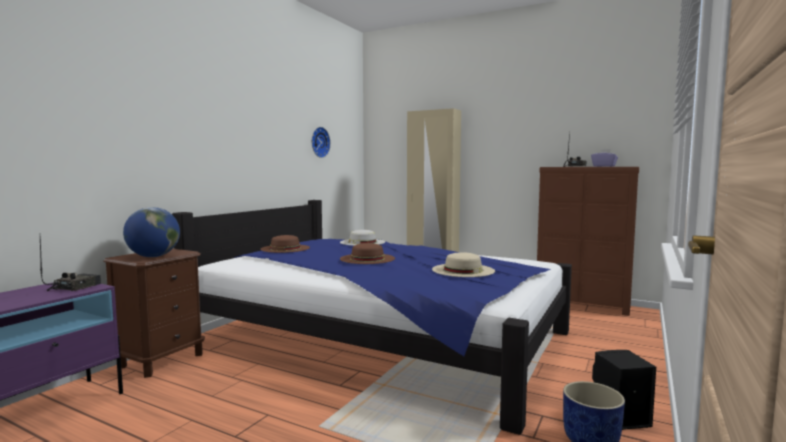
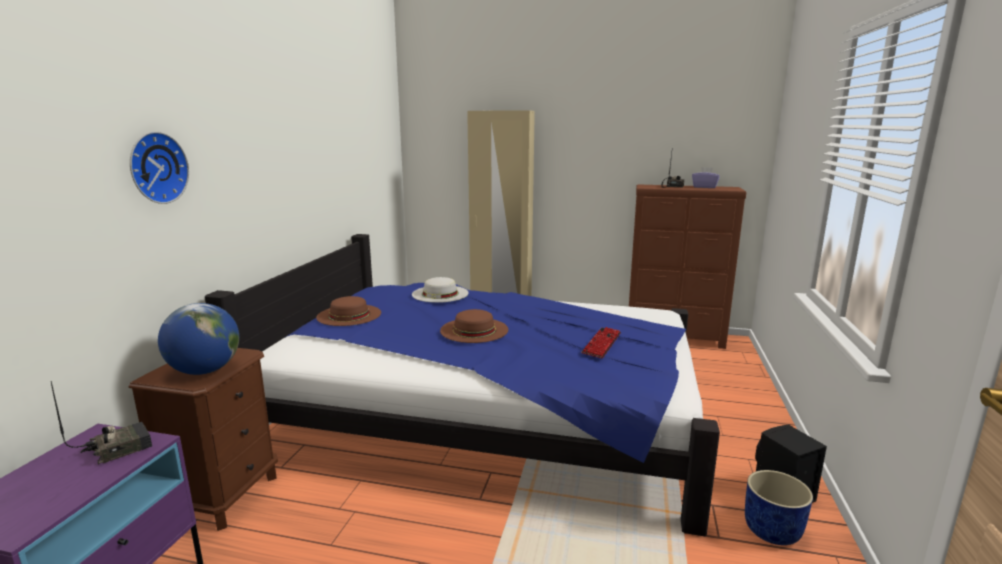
camera: 15 degrees left, 10 degrees up
radio [40,237,101,291] -> radio turned 45 degrees clockwise [51,381,152,465]
wall clock [312,127,331,158] -> wall clock moved to [130,132,189,204]
beige hat [432,252,495,277] -> keyboard [581,327,621,359]

